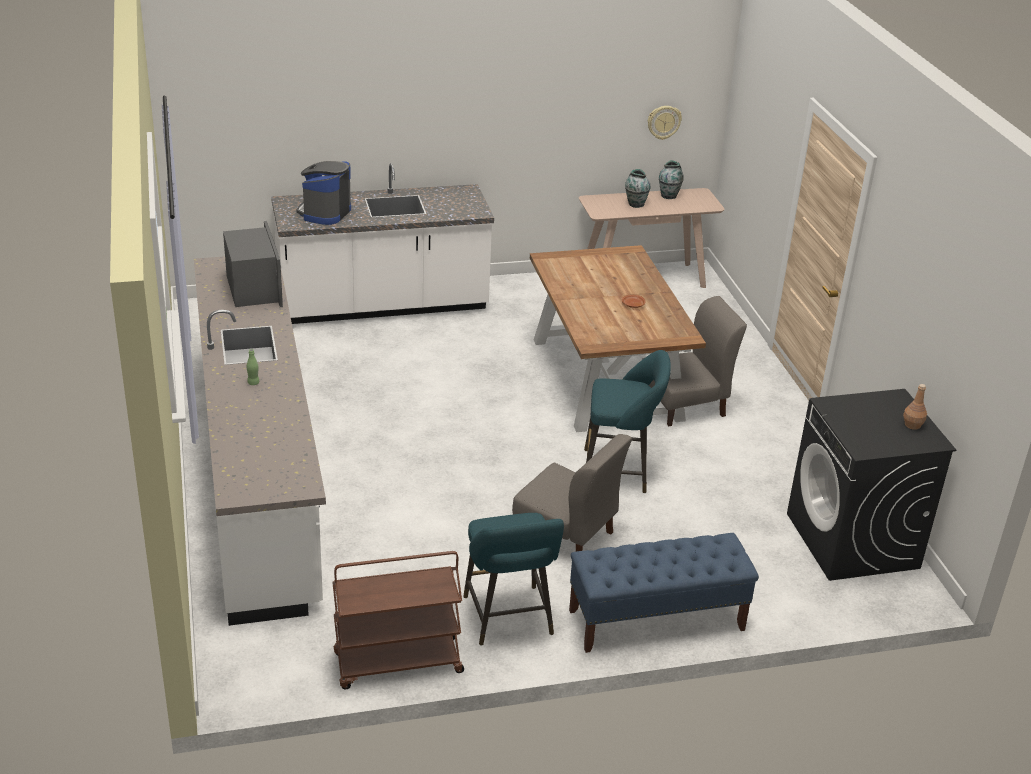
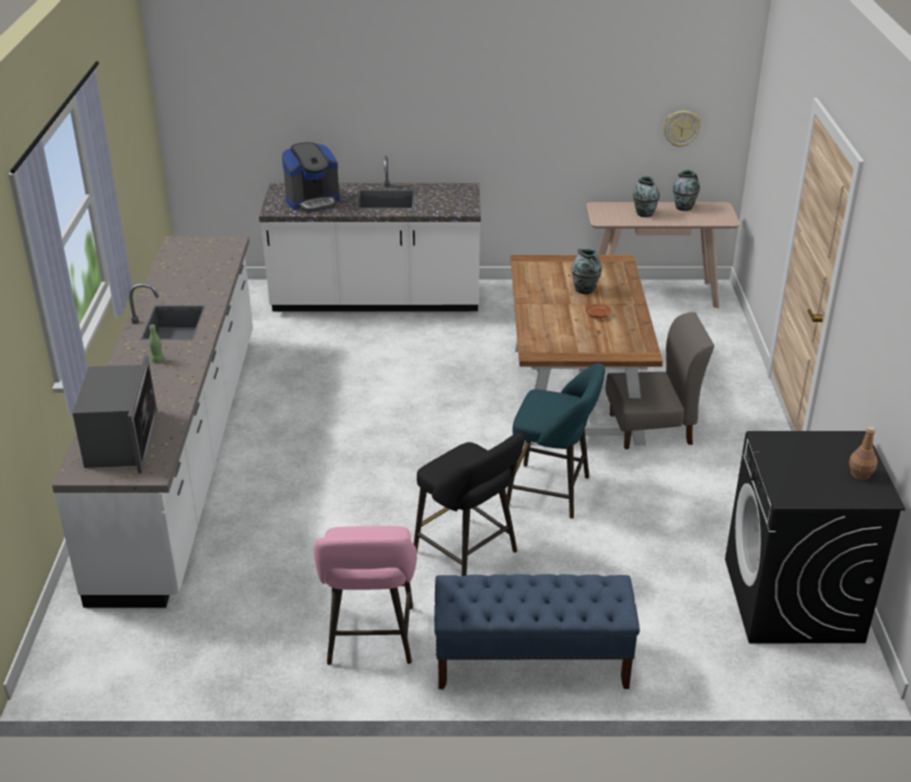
camera: 15 degrees right, 0 degrees up
microwave [223,221,283,307] -> microwave moved to [72,356,157,474]
coffee machine [296,161,351,225] -> coffee machine turned 150 degrees counterclockwise [282,142,340,213]
brown cart [332,551,464,689] -> none
turquoise stool [463,513,564,646] -> pink stool [314,526,417,665]
grey chair [512,434,632,552] -> black stool [414,433,525,576]
none -> vase [571,249,602,294]

